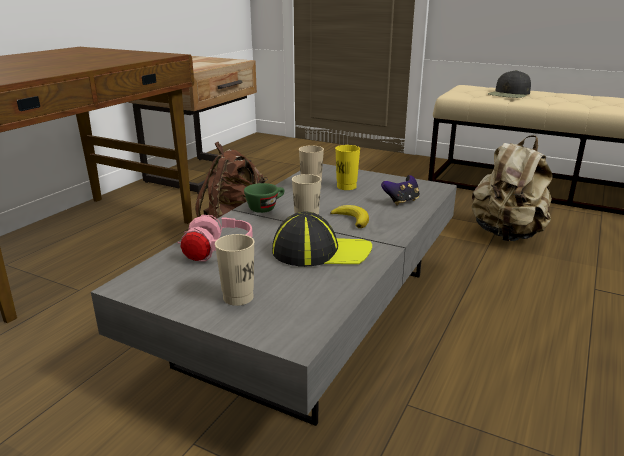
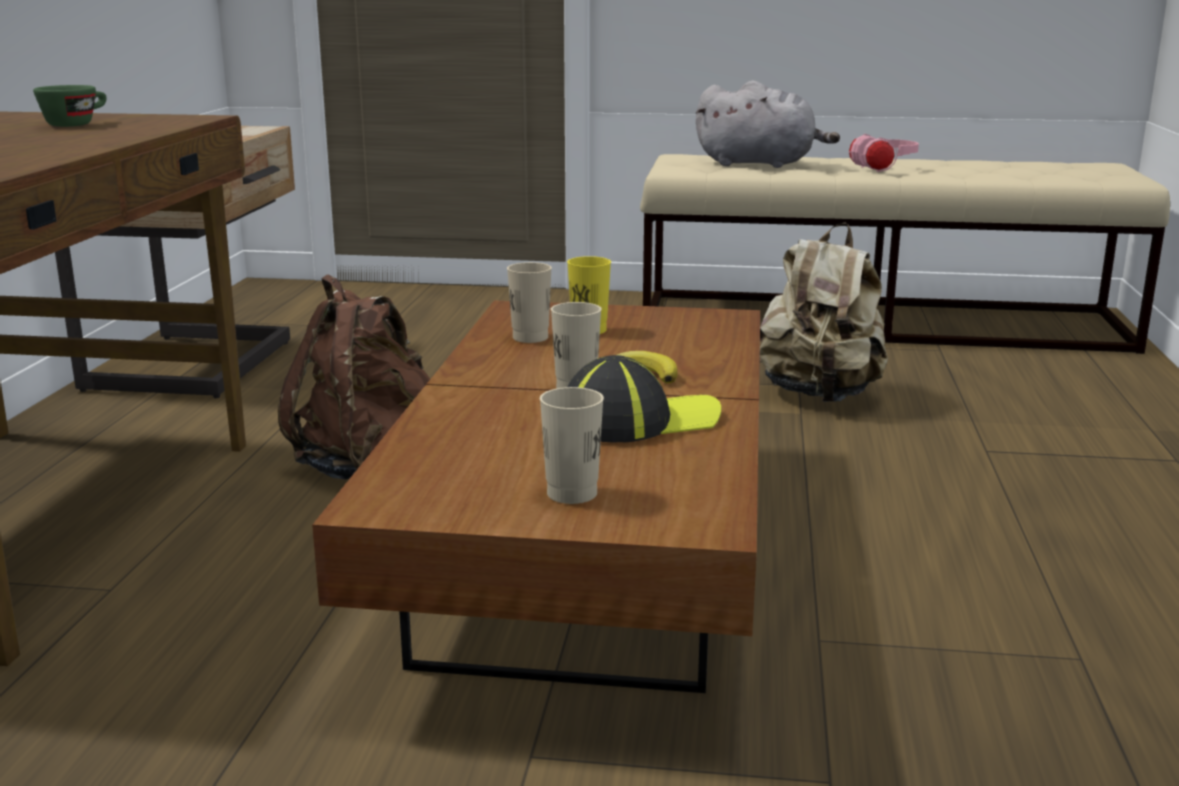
camera: 20 degrees left, 5 degrees down
grey coffee table [91,164,457,426] -> brown coffee table [312,300,760,693]
pink headphones [177,215,253,261] -> pink headphones moved to [849,134,919,172]
green cup [244,183,285,213] -> green cup moved to [33,85,107,127]
game controller [381,175,420,205] -> none
black cap [488,70,531,98] -> grey plush toy [696,80,840,168]

